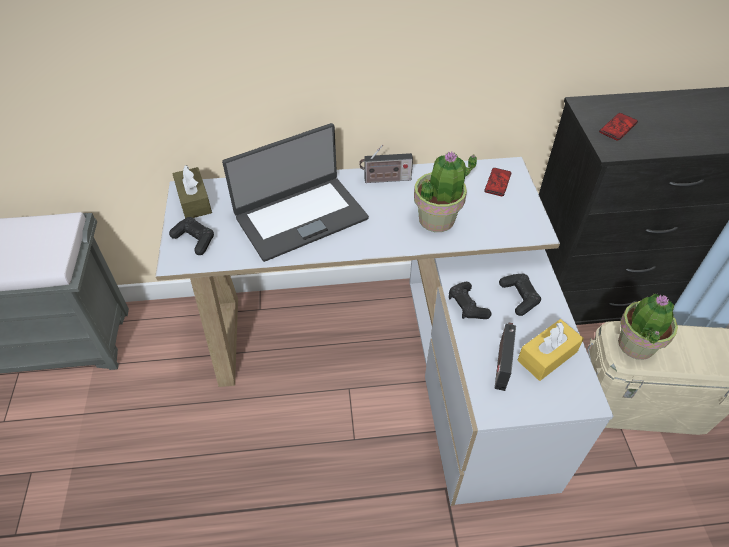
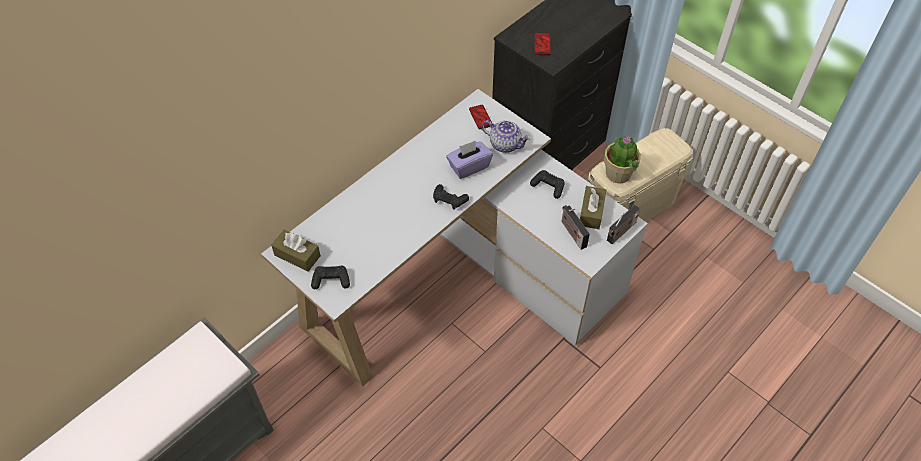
camera: 40 degrees left, 5 degrees up
laptop [222,123,369,262] -> none
radio [359,145,413,183] -> radio moved to [607,205,640,244]
potted plant [414,151,477,232] -> purple tissue box [446,140,493,179]
black game controller [449,282,491,319] -> black game controller moved to [433,184,469,210]
yellow tissue box [517,319,584,381] -> brown tissue box [580,186,606,229]
none -> teapot [482,120,531,153]

